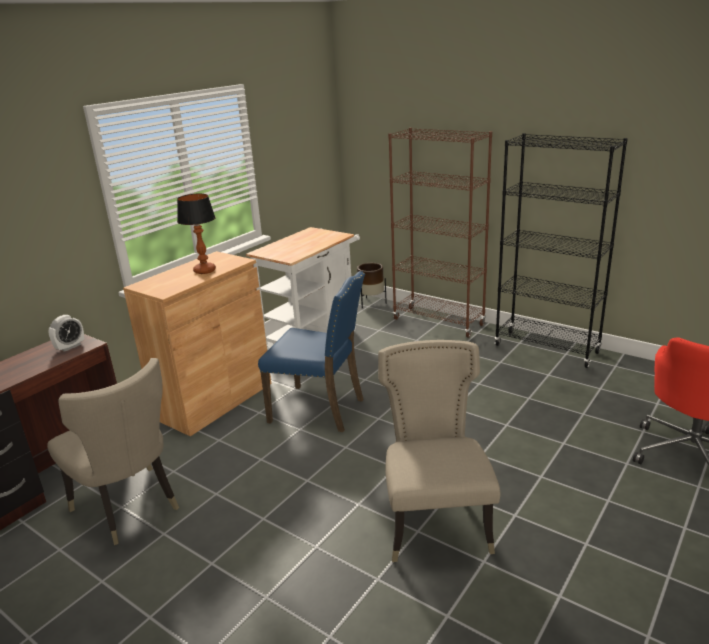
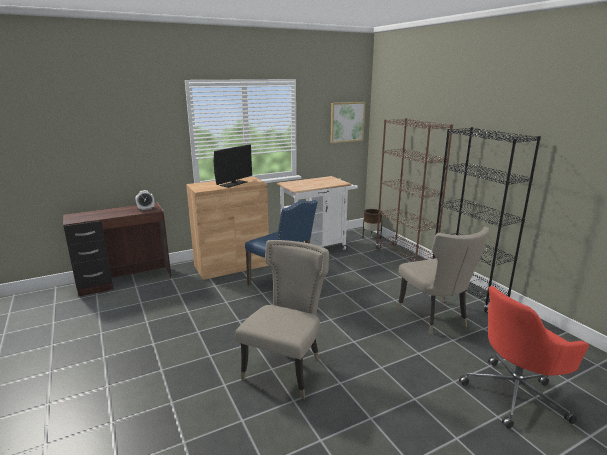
camera: 25 degrees right, 5 degrees down
beige chair [47,358,179,545] -> beige chair moved to [397,227,489,334]
table lamp [177,193,216,274] -> monitor [214,145,252,188]
none -> picture [330,102,365,143]

